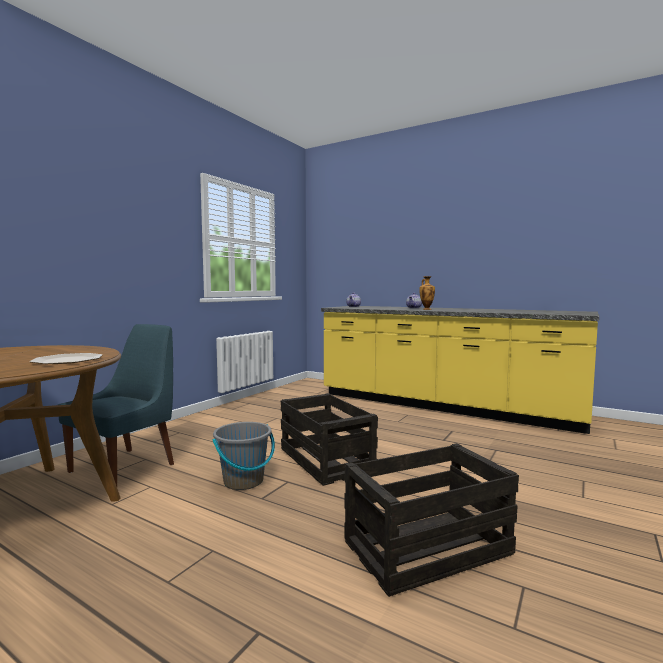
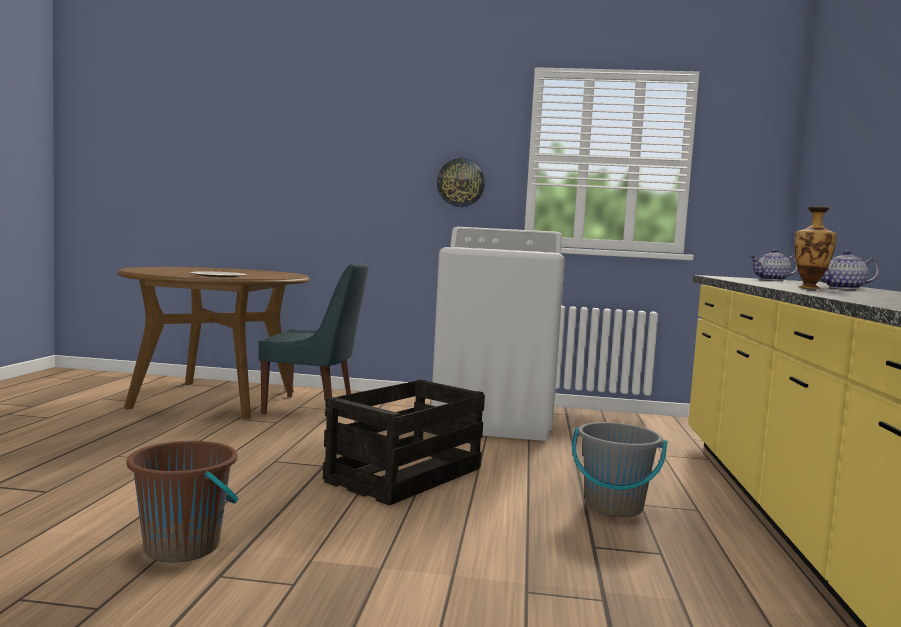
camera: 65 degrees right, 0 degrees up
grey bucket [213,422,275,490] -> grey bucket moved to [572,422,667,517]
crate [344,443,519,597] -> brown bucket [127,441,238,562]
none -> white washing machine [431,227,565,441]
none -> wall clock [437,158,485,207]

